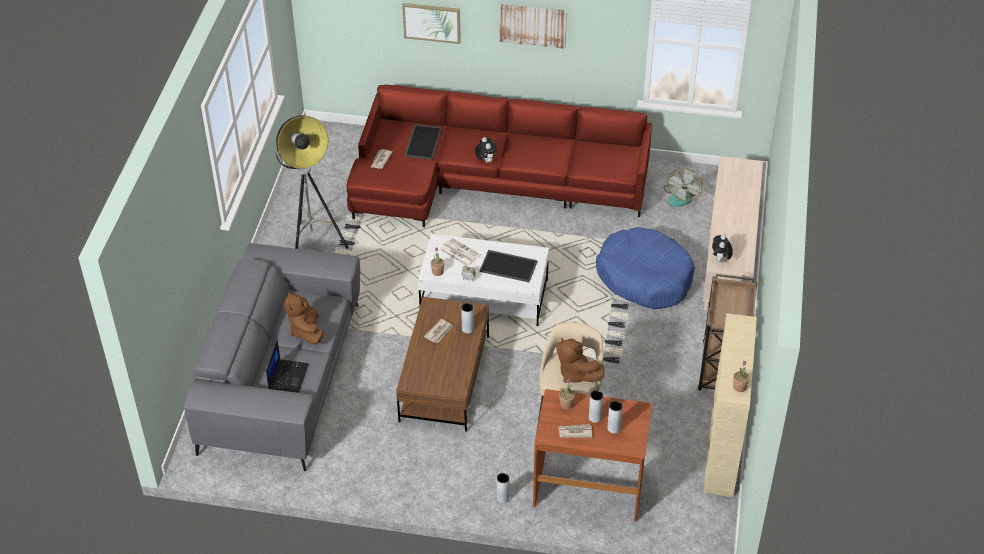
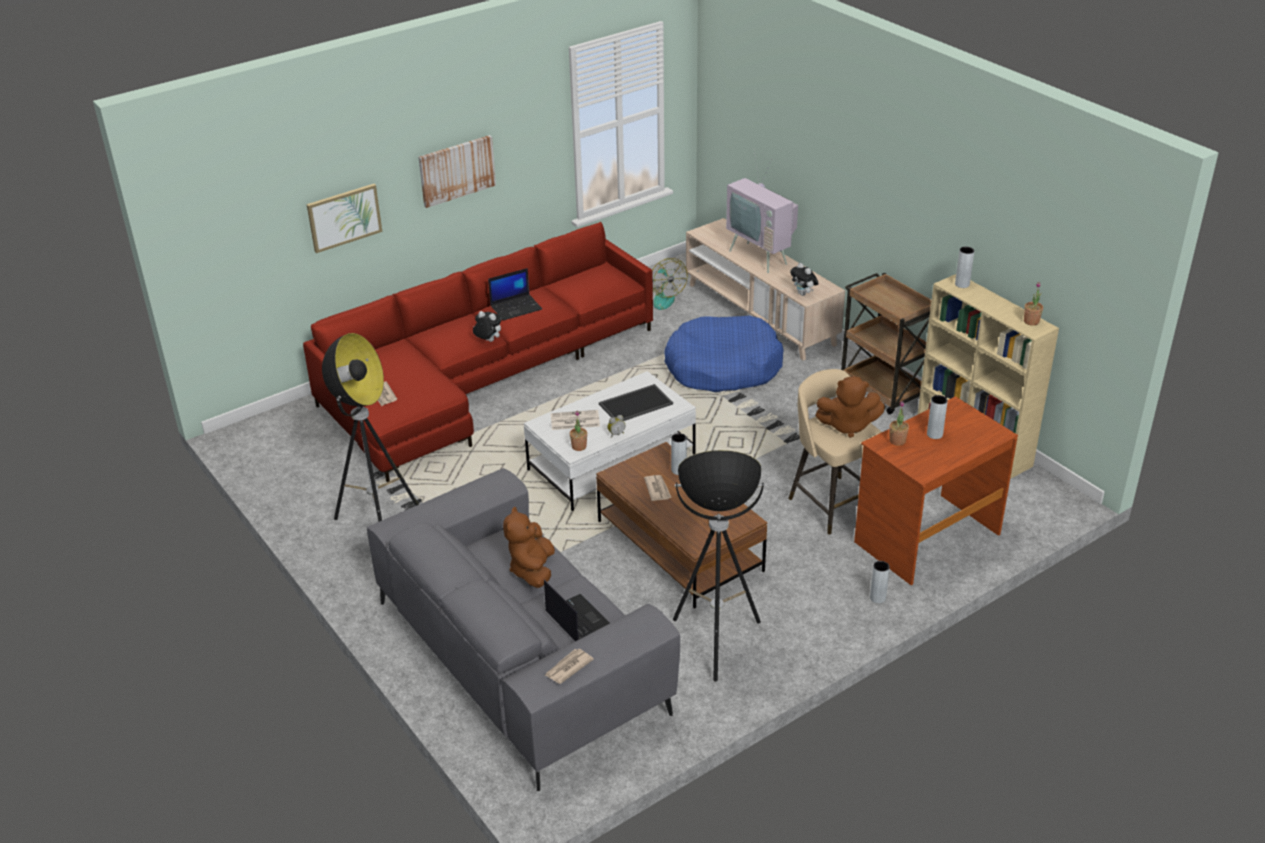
camera: 45 degrees left, 10 degrees down
brown plush toy [284,291,324,345] -> brown plush toy turned 60 degrees clockwise [503,507,555,588]
tray [404,124,442,160] -> none
newspaper [559,424,592,438] -> newspaper moved to [544,649,594,684]
grey vase [607,401,623,434] -> grey vase moved to [955,247,974,288]
none -> laptop [488,268,542,320]
none -> floor lamp [673,450,764,682]
none -> television [726,152,798,273]

